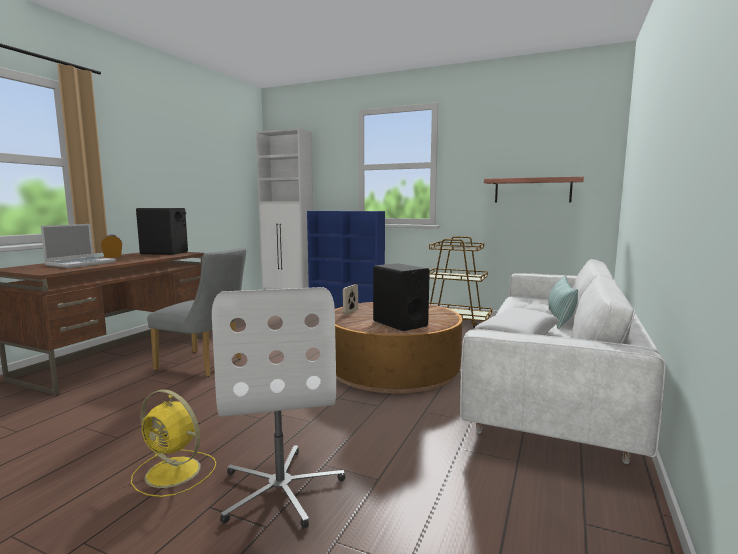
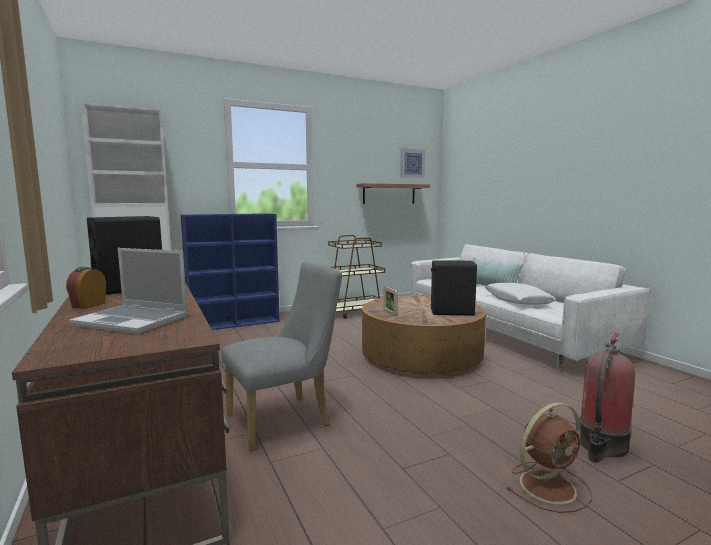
camera: 50 degrees left, 0 degrees up
laptop [41,224,116,268] -> laptop turned 135 degrees clockwise [69,248,188,334]
yellow fan [131,389,216,497] -> brown fan [506,402,592,513]
white office chair [212,287,345,529] -> fire extinguisher [580,332,635,463]
none -> picture [400,148,426,178]

